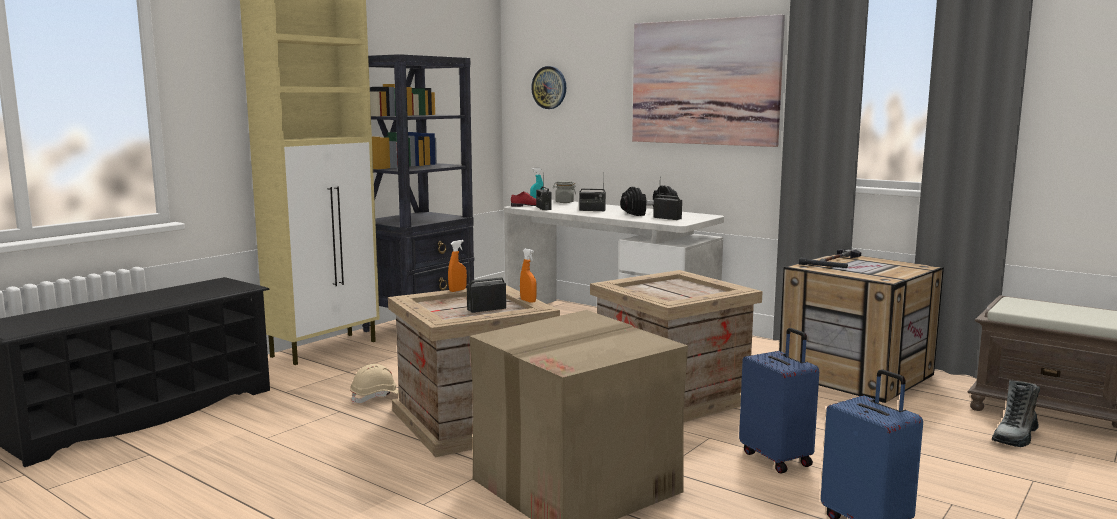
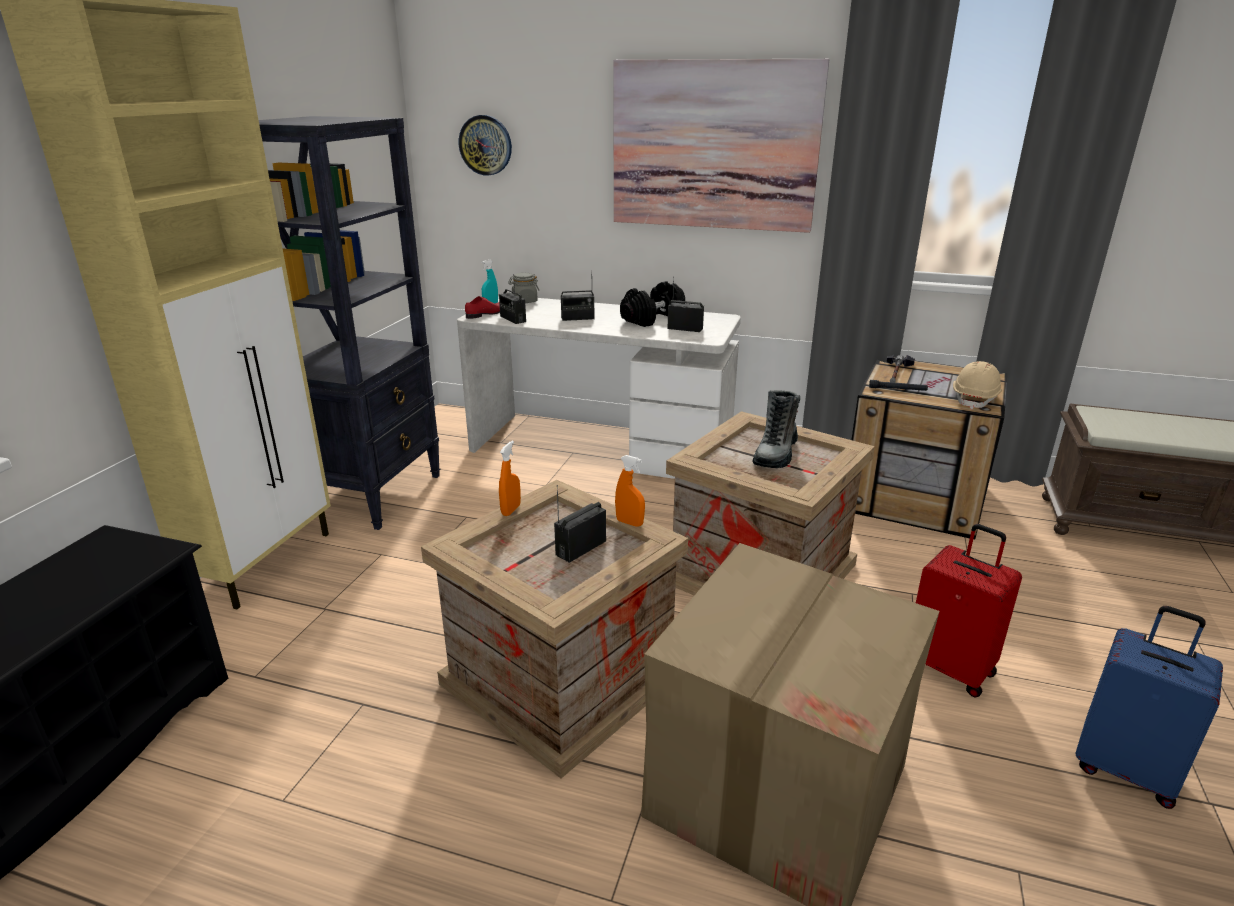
camera: 20 degrees left, 15 degrees up
beige hard hat [350,364,399,404] -> beige hard hat moved to [953,361,1002,410]
blue suitcase [739,328,819,473] -> red suitcase [916,524,1022,697]
boot [992,380,1040,447] -> boot moved to [752,390,800,468]

